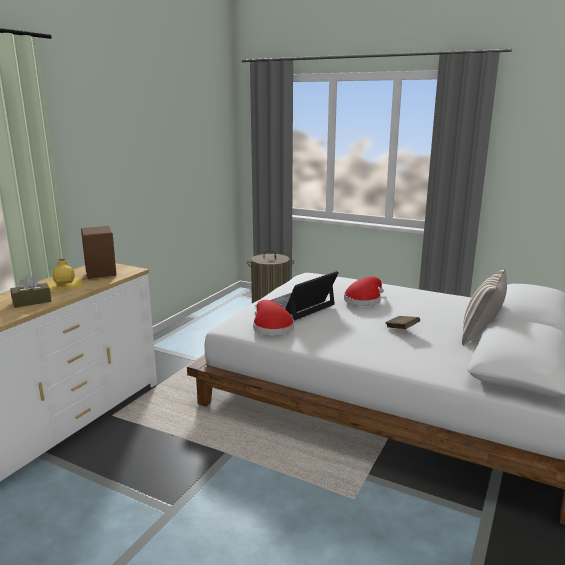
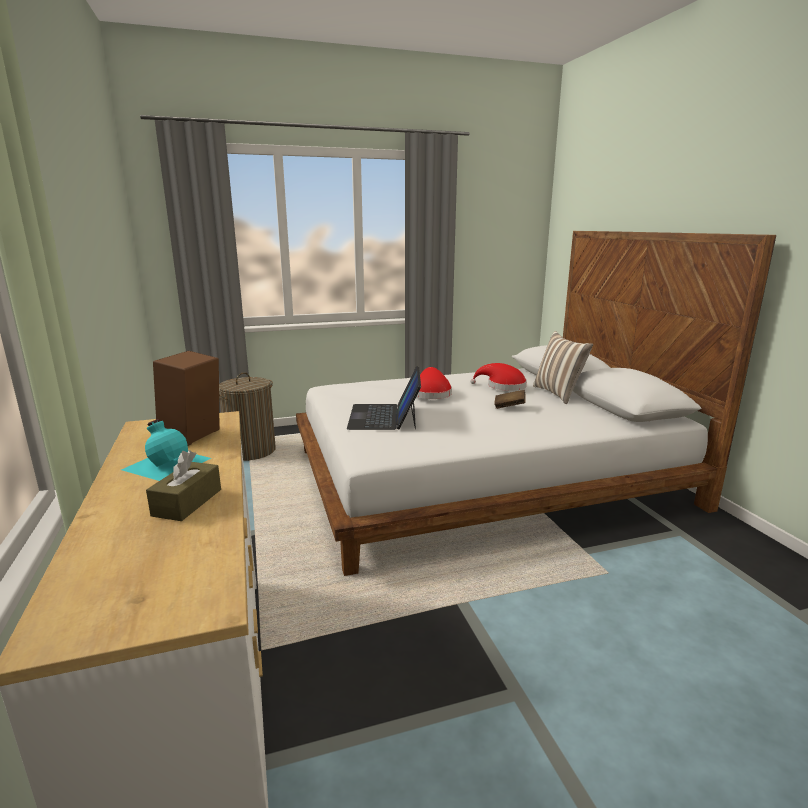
camera: 45 degrees left, 0 degrees up
yellow bottle [48,259,82,291] -> turquoise bottle [121,419,211,481]
red hat [253,300,294,335] -> red hat moved to [470,363,527,391]

